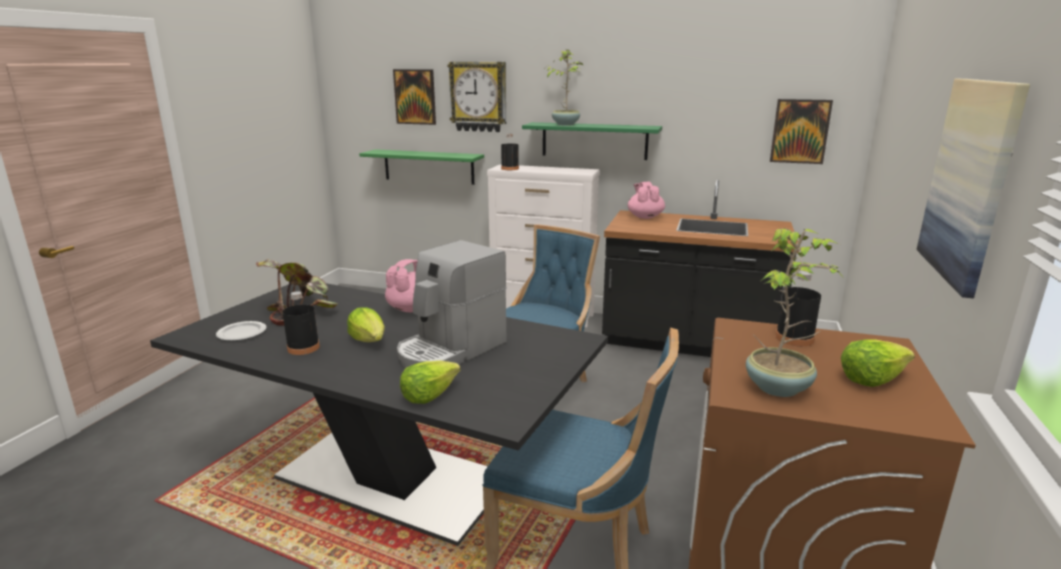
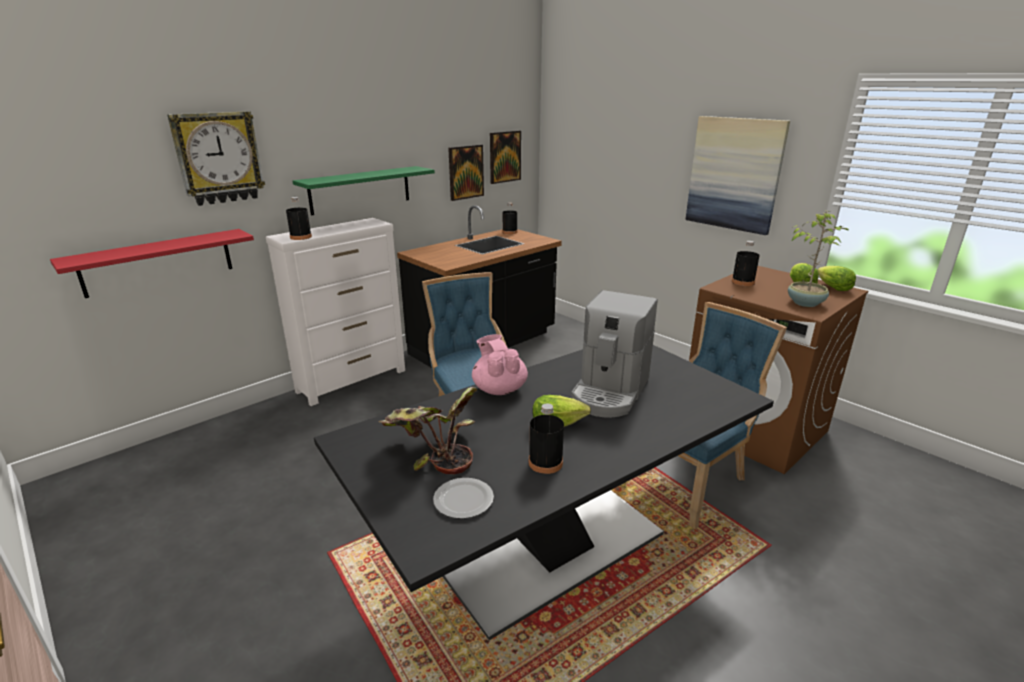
camera: 60 degrees left, 5 degrees up
green shelf [359,149,484,185] -> red shelf [50,229,254,298]
picture [393,69,436,125] -> picture moved to [448,145,484,201]
coffee machine [397,240,507,368] -> coffee machine turned 45 degrees clockwise [571,290,658,418]
lettuce [400,360,460,404] -> lettuce moved to [817,266,856,291]
potted plant [545,50,583,125] -> none
pink teapot [628,182,665,219] -> none
none -> black bottle [502,203,517,234]

